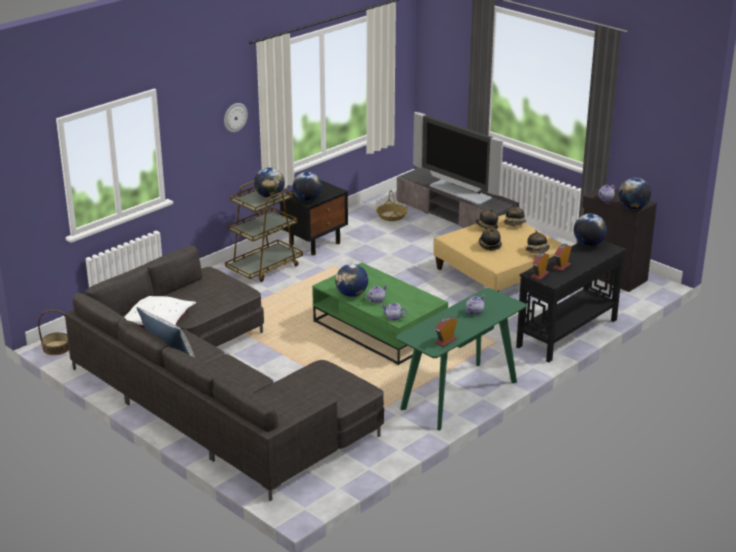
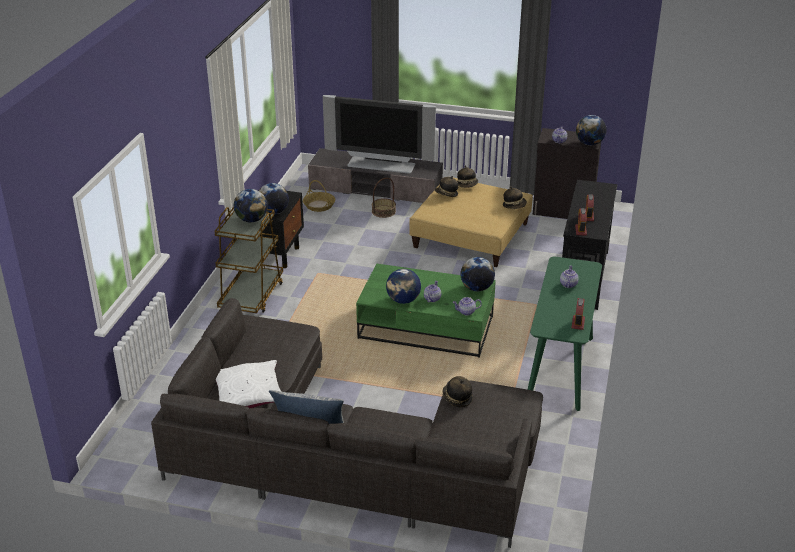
camera: 30 degrees left, 5 degrees up
basket [38,310,69,355] -> basket moved to [372,178,396,218]
wall clock [224,103,248,133] -> none
hat [479,228,502,251] -> hat moved to [443,376,473,407]
globe [574,214,607,246] -> globe moved to [460,257,495,291]

